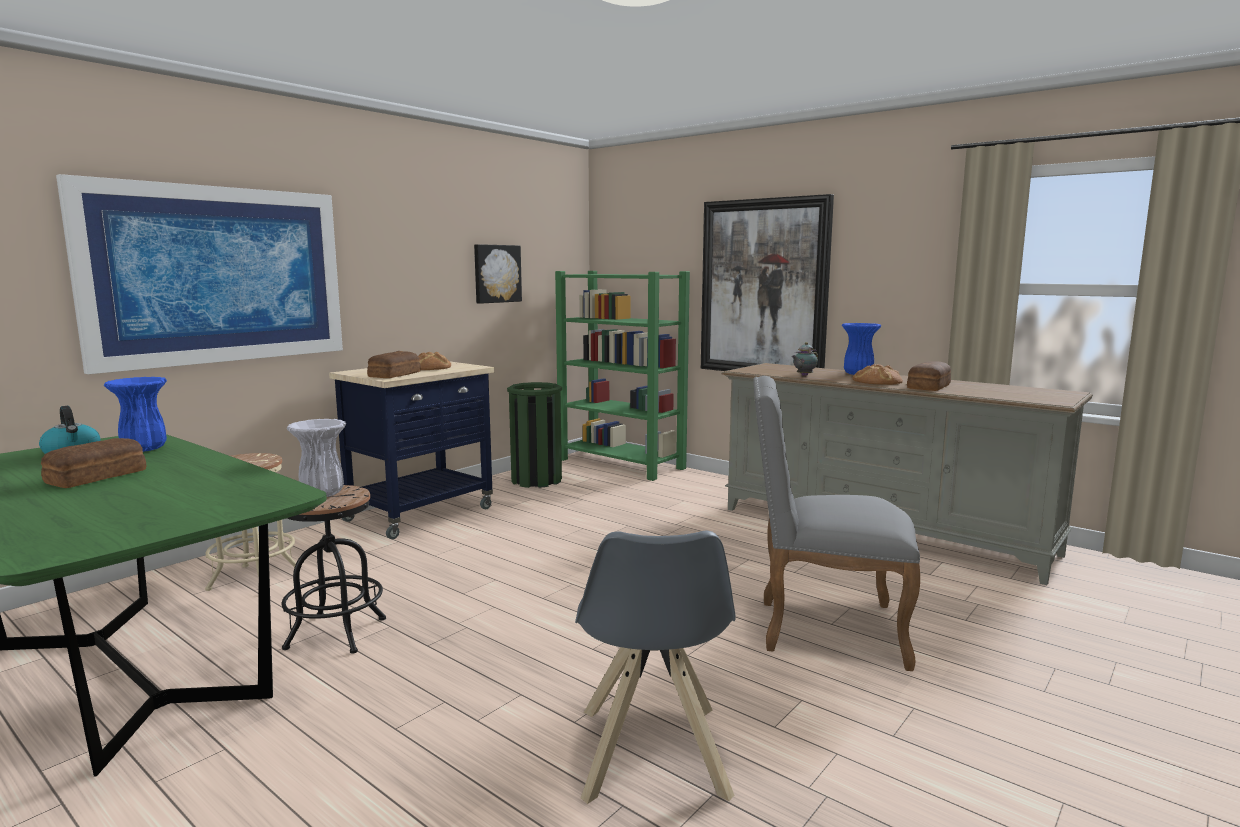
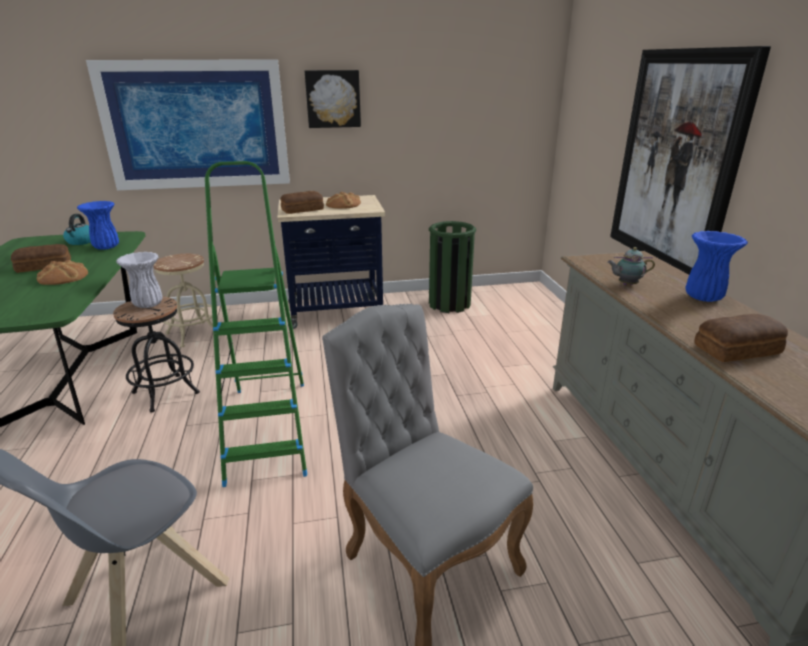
camera: 40 degrees right, 15 degrees up
picture [474,244,522,304] -> picture moved to [304,70,361,128]
green bookcase [555,271,690,481] -> none
bread [853,364,903,385] -> bread moved to [37,260,88,285]
none -> green step ladder [205,161,307,487]

